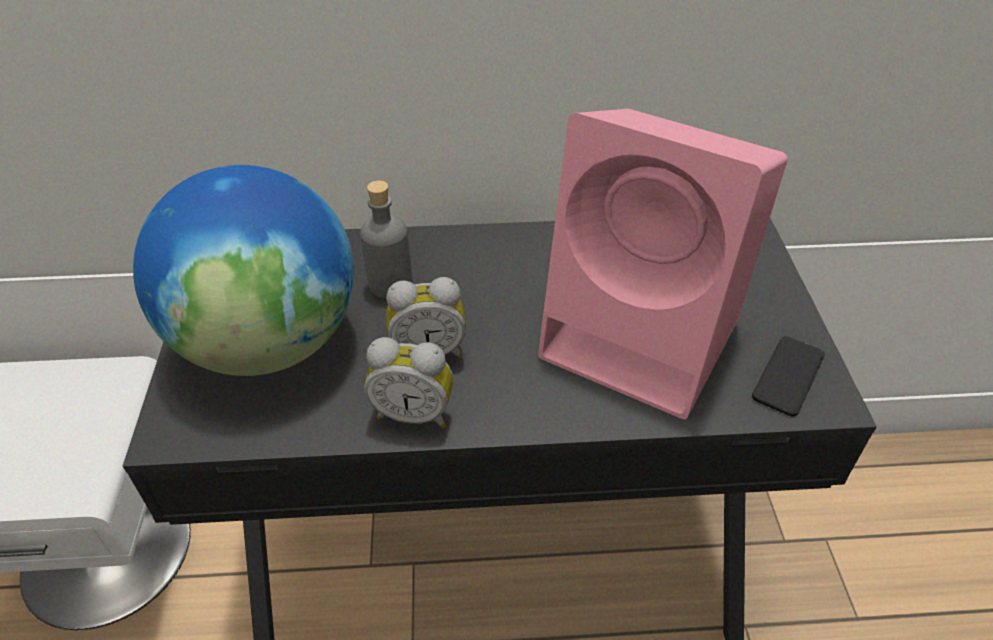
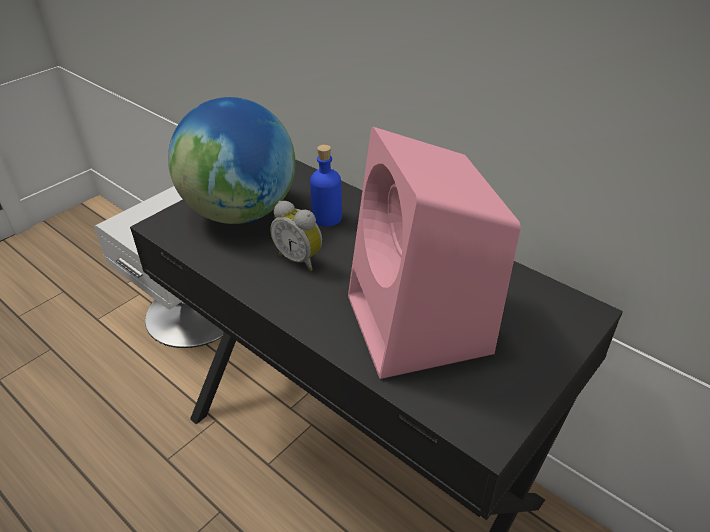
camera: 45 degrees right, 5 degrees down
grey bottle [360,180,413,299] -> blue bottle [310,145,342,227]
alarm clock [364,337,453,428] -> none
phone [752,336,825,417] -> none

